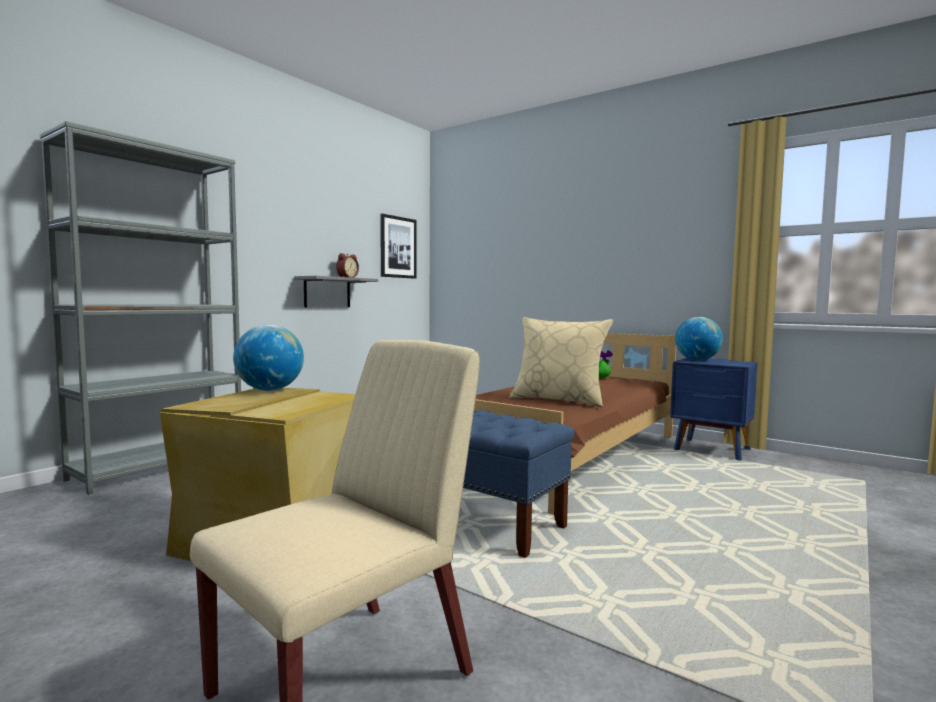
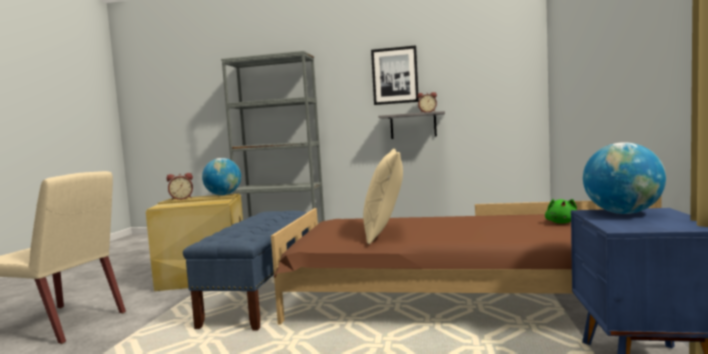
camera: 65 degrees right, 0 degrees up
picture [380,214,417,279] -> picture moved to [371,45,419,105]
none -> alarm clock [166,173,193,200]

